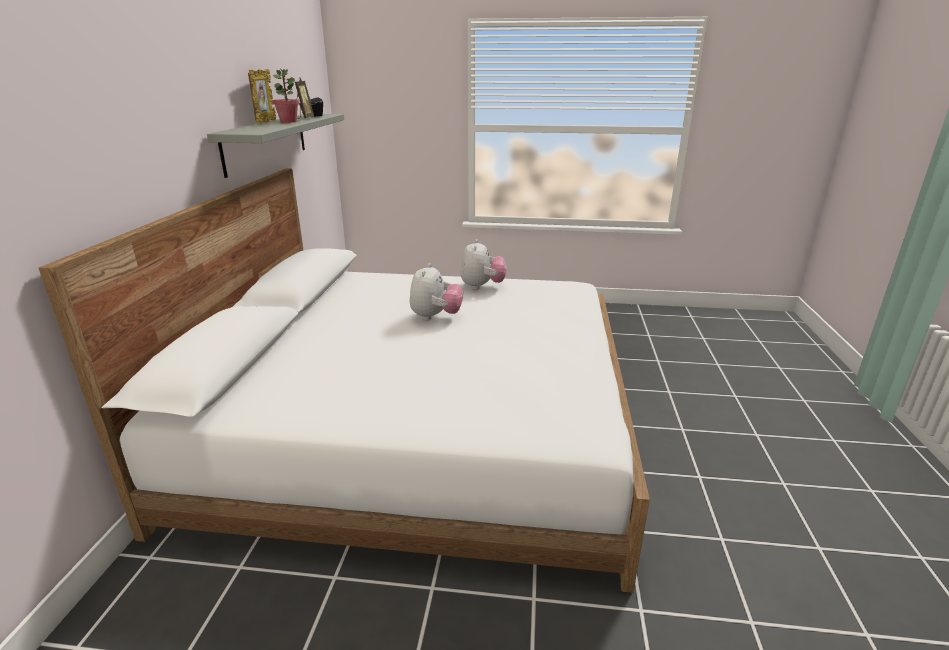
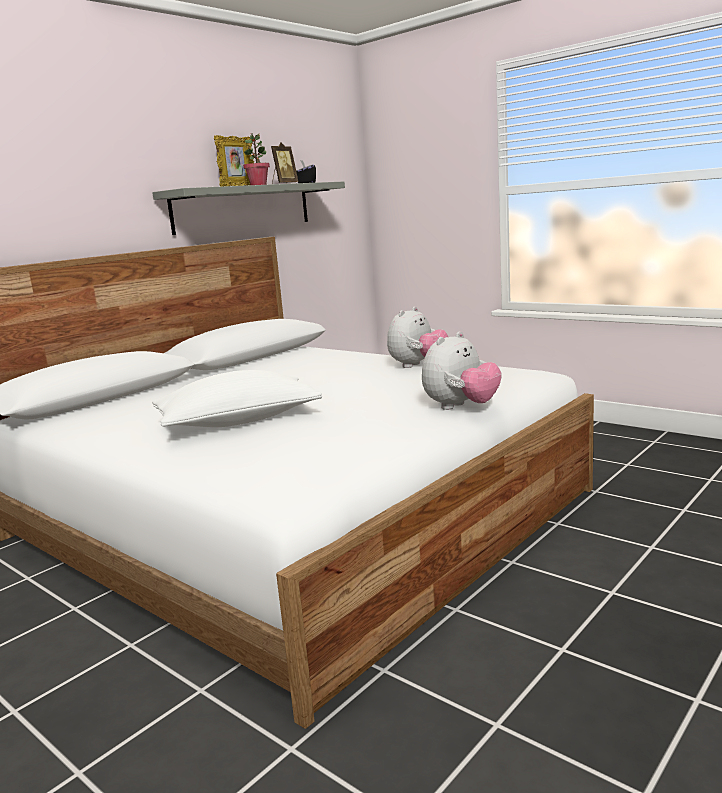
camera: 35 degrees right, 10 degrees down
plush toy [410,263,463,321] -> plush toy moved to [422,331,502,410]
none -> white pillow [152,370,322,427]

